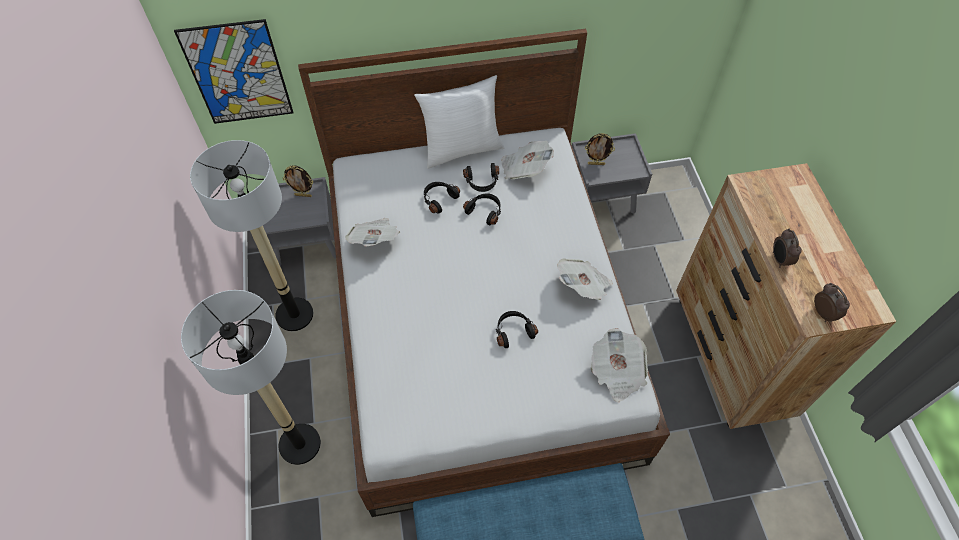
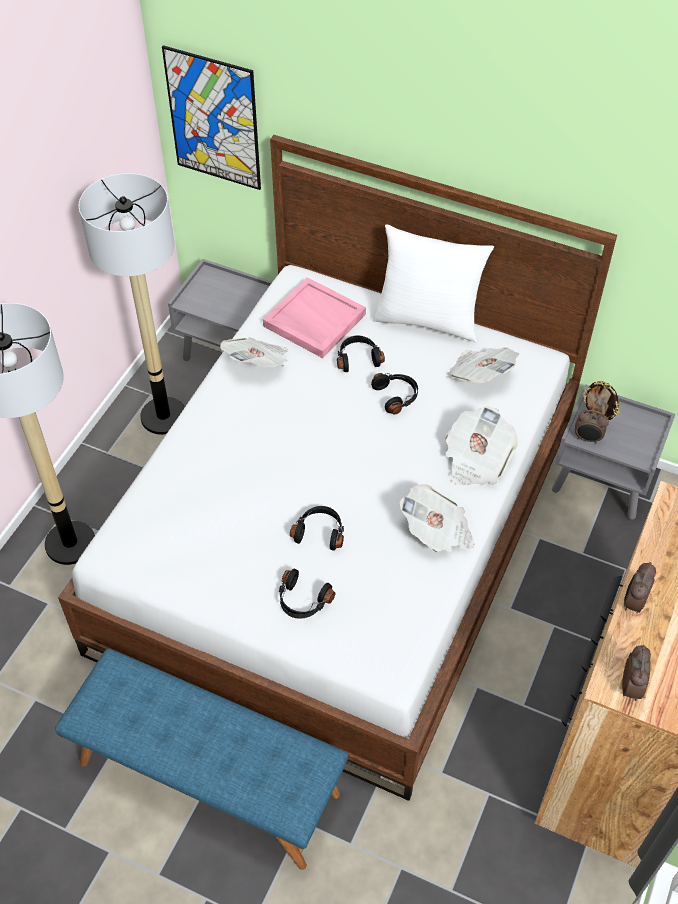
camera: 35 degrees right, 5 degrees down
picture frame [282,165,313,197] -> none
black headphones [463,163,499,192] -> black headphones moved to [279,569,335,619]
newspaper [591,328,648,402] -> newspaper moved to [445,406,518,485]
none -> pink tray [263,277,366,358]
none -> alarm clock [575,410,609,444]

